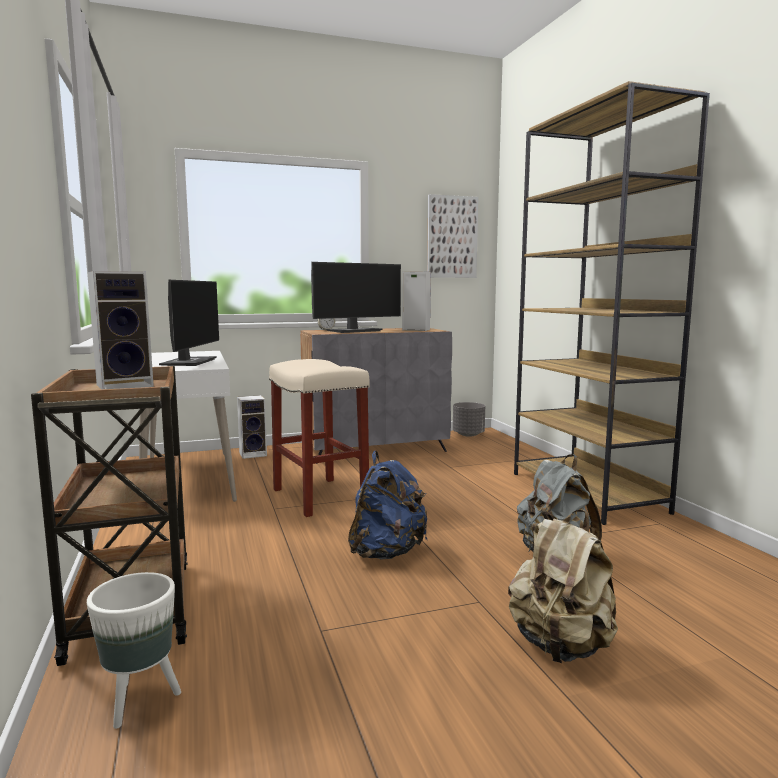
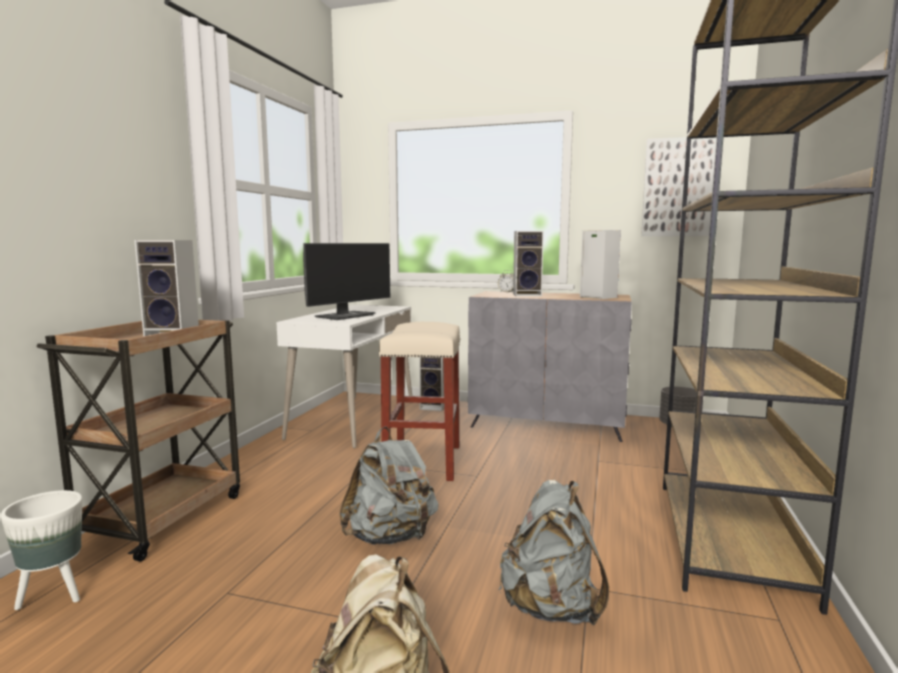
camera: 35 degrees right, 0 degrees up
monitor [311,262,401,333] -> speaker [513,231,544,296]
blue backpack [348,451,427,560] -> grey backpack [339,427,439,545]

